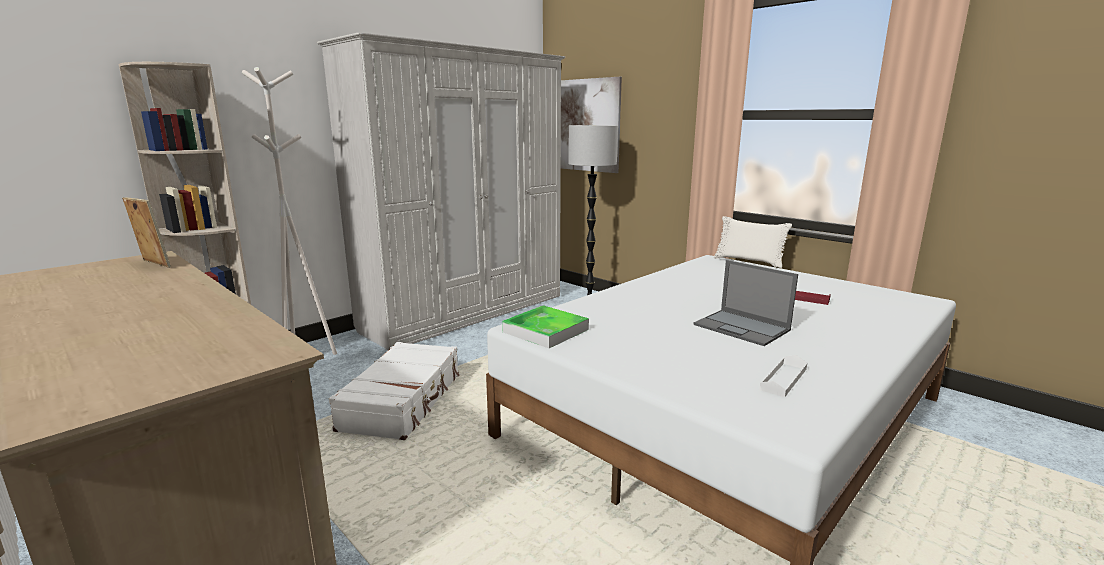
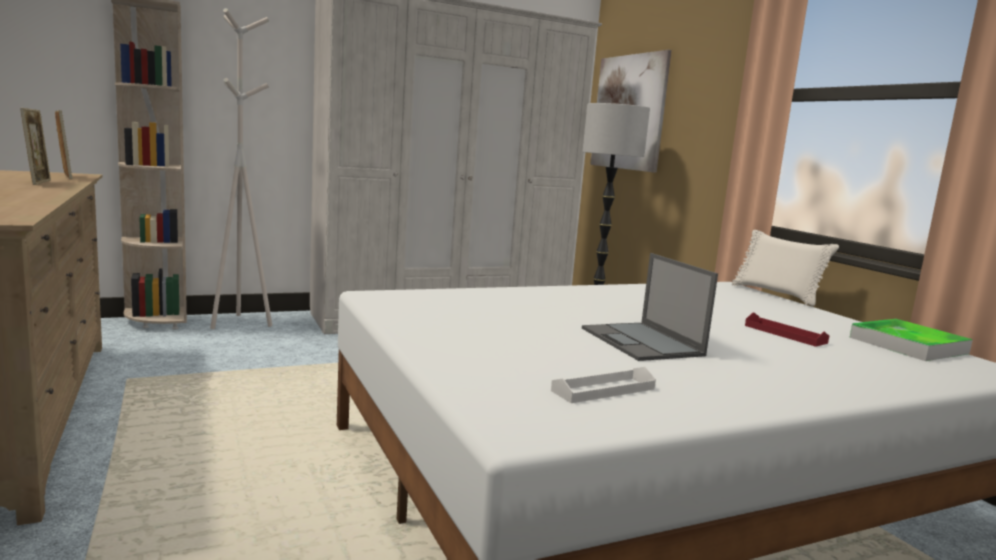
camera: 20 degrees right, 5 degrees down
white suitcase [329,342,459,440] -> none
tray [502,305,589,348] -> tray moved to [849,319,973,361]
none -> picture frame [20,108,51,185]

